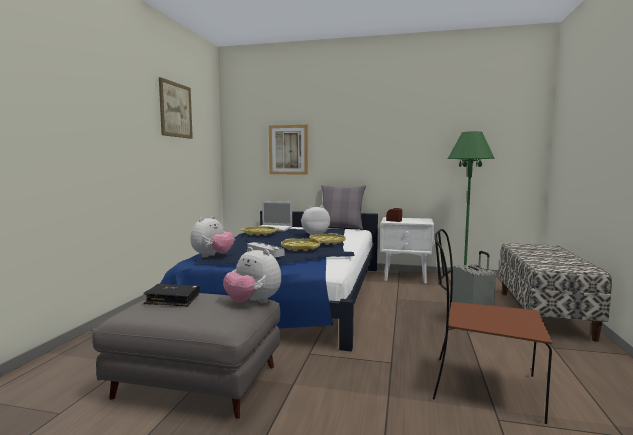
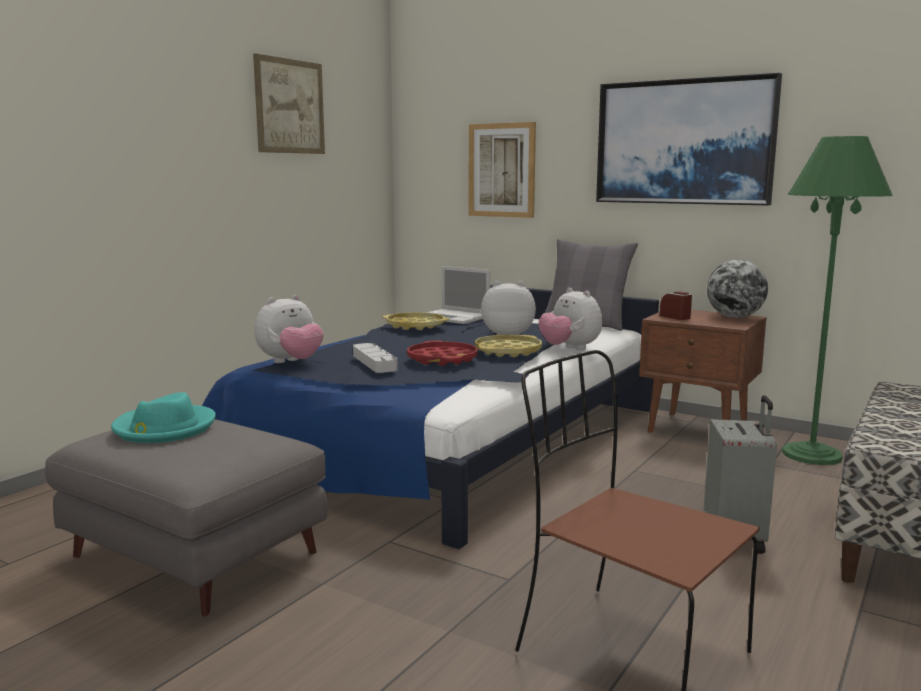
camera: 20 degrees right, 5 degrees up
black book [143,284,200,307] -> turquoise hat [111,392,216,443]
plush toy [223,247,281,303] -> plush toy moved to [539,288,602,350]
yellow tray [281,239,321,251] -> red tray [407,340,478,366]
white nightstand [380,217,434,283] -> brown nightstand [639,310,767,433]
none -> picture [596,73,782,205]
none -> globe [707,260,768,318]

